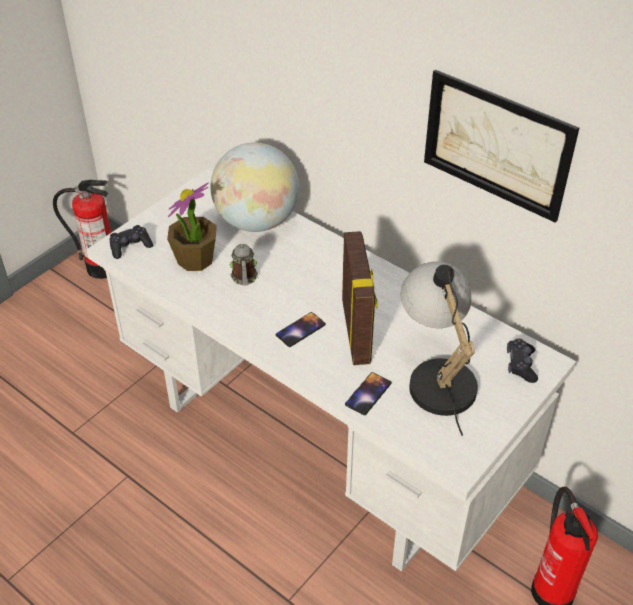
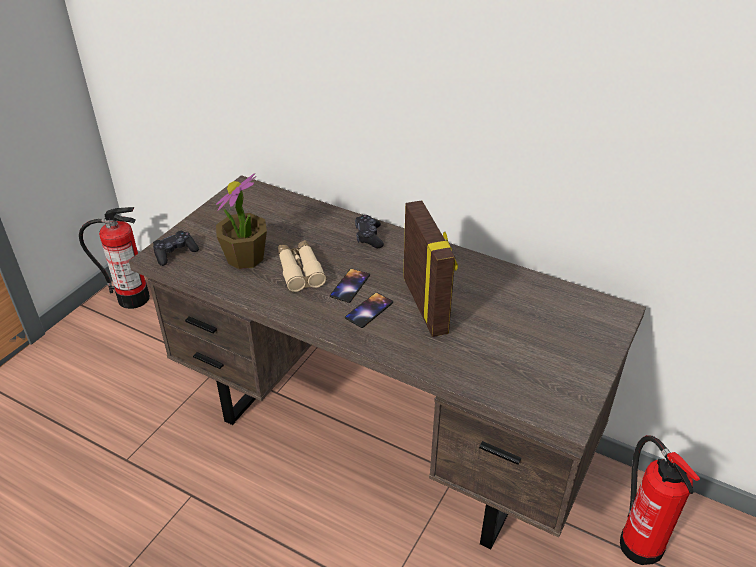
camera: 10 degrees left, 5 degrees down
white desk [86,167,576,572] -> brown desk [129,175,646,550]
globe [210,142,299,232] -> none
mug [230,244,258,286] -> beige binoculars [278,240,326,292]
phone [345,372,392,415] -> phone moved to [330,268,370,303]
table lamp [401,261,478,436] -> none
picture [424,70,579,223] -> none
black game controller [507,338,538,383] -> black game controller moved to [355,215,384,248]

